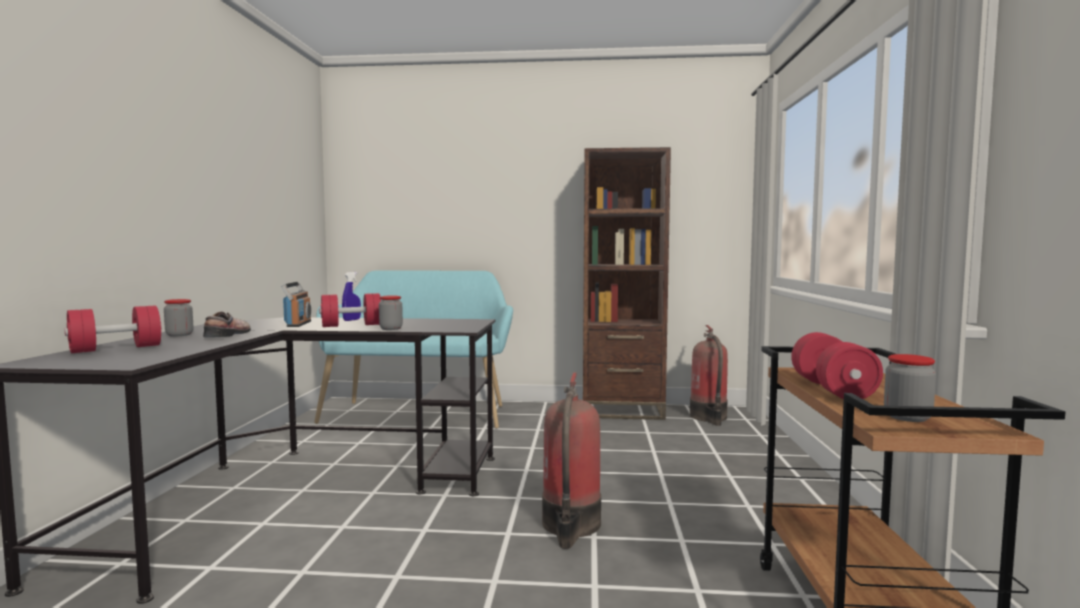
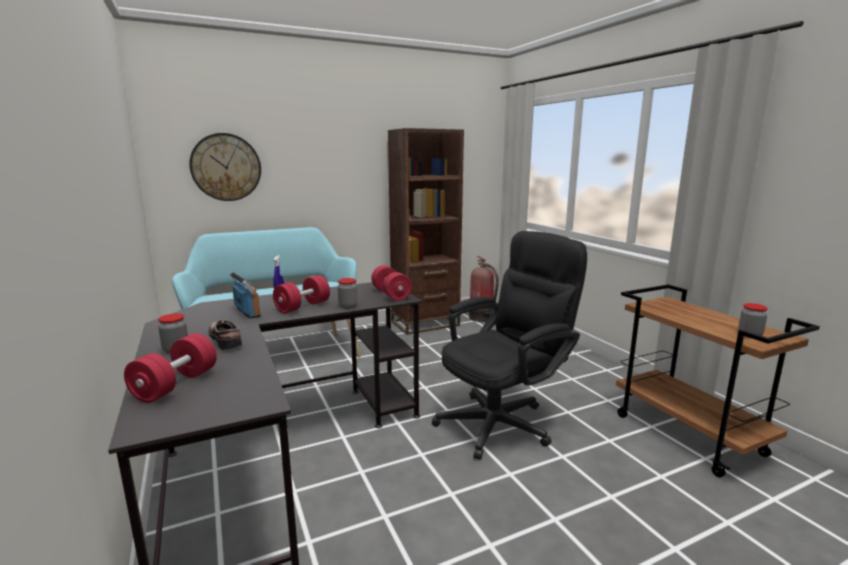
camera: 30 degrees left, 10 degrees up
fire extinguisher [542,373,601,549] -> black office chair [432,231,587,460]
red dumbbell [791,332,883,399] -> red dumbbell moved to [371,265,412,301]
none -> wall clock [189,133,261,201]

